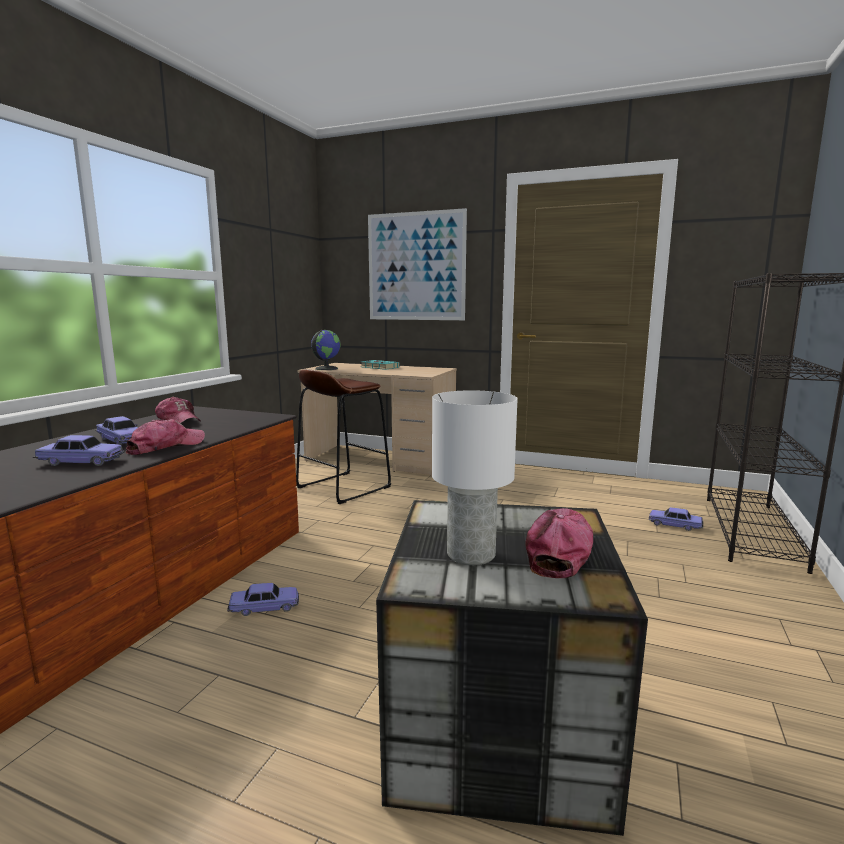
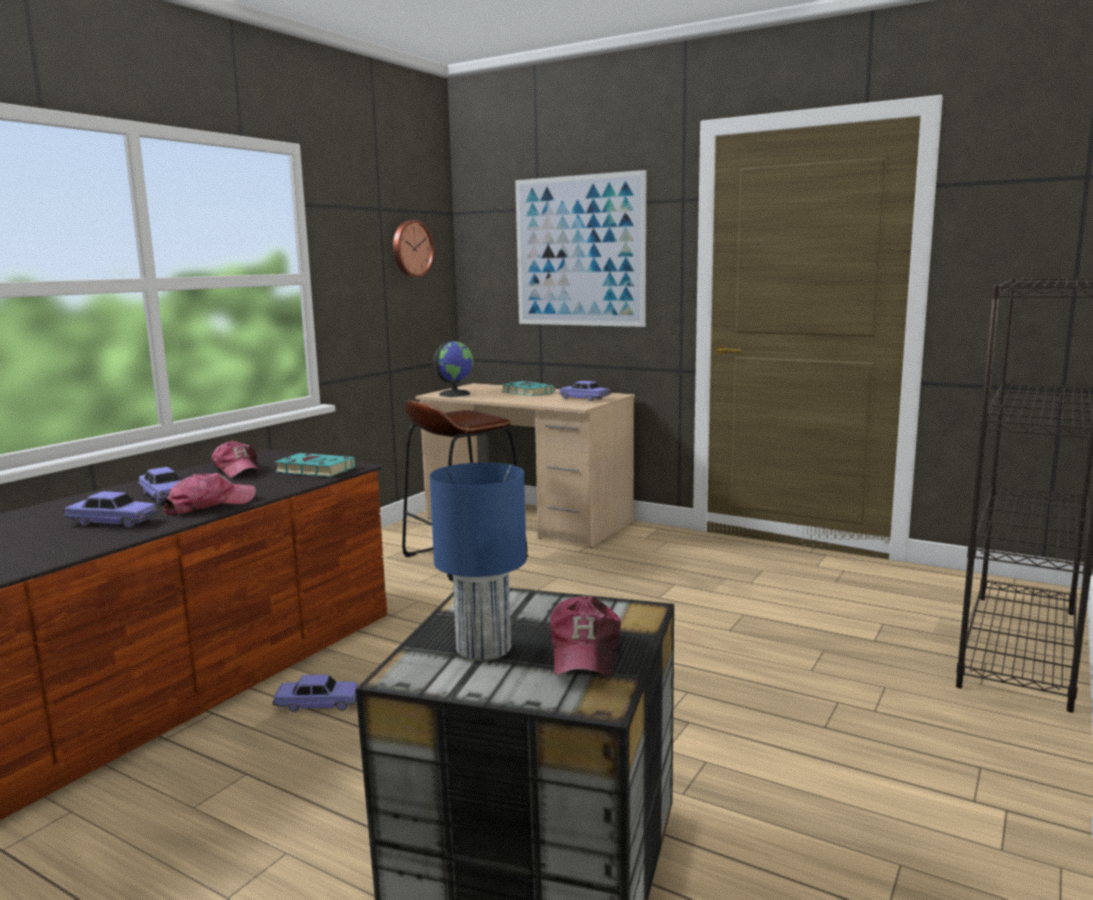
camera: 10 degrees right, 0 degrees up
white table lamp [432,390,518,565] -> blue table lamp [430,462,526,661]
cap [525,508,593,578] -> cap turned 150 degrees clockwise [550,596,621,676]
toy car [649,507,703,531] -> toy car moved to [559,381,611,401]
none -> turquoise book [275,453,355,477]
none -> wall clock [393,220,434,277]

